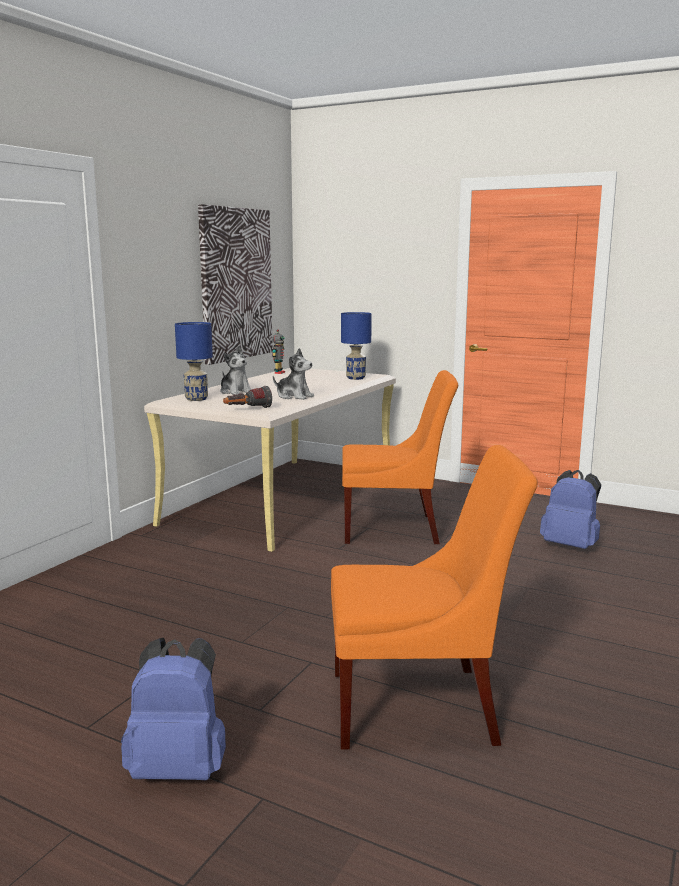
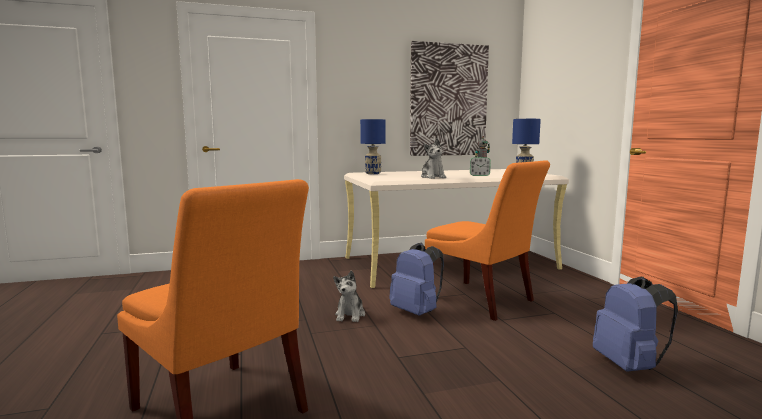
camera: 45 degrees right, 5 degrees down
blue backpack [121,638,226,780] -> blue backpack moved to [389,243,444,316]
plush toy [220,346,251,395] -> plush toy moved to [333,271,365,322]
flashlight [223,386,272,408] -> none
none -> alarm clock [470,157,491,176]

